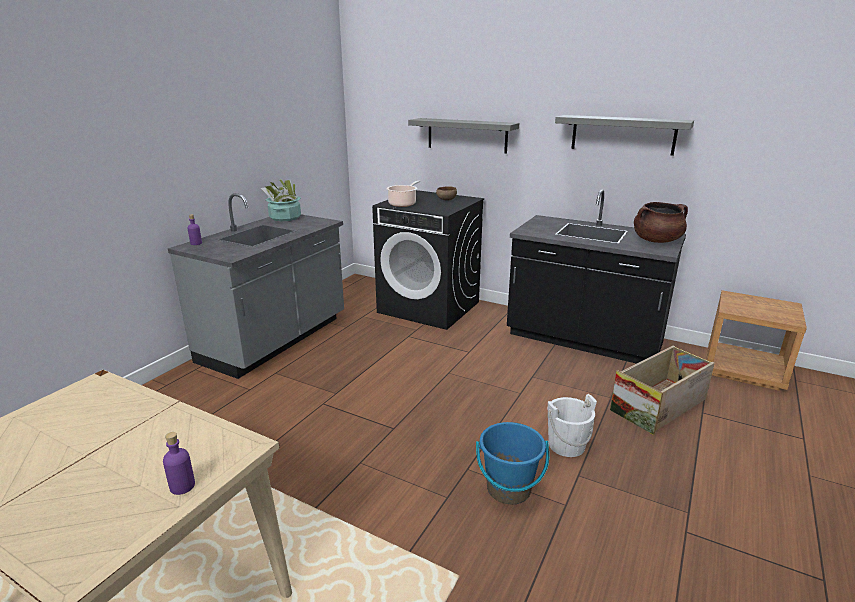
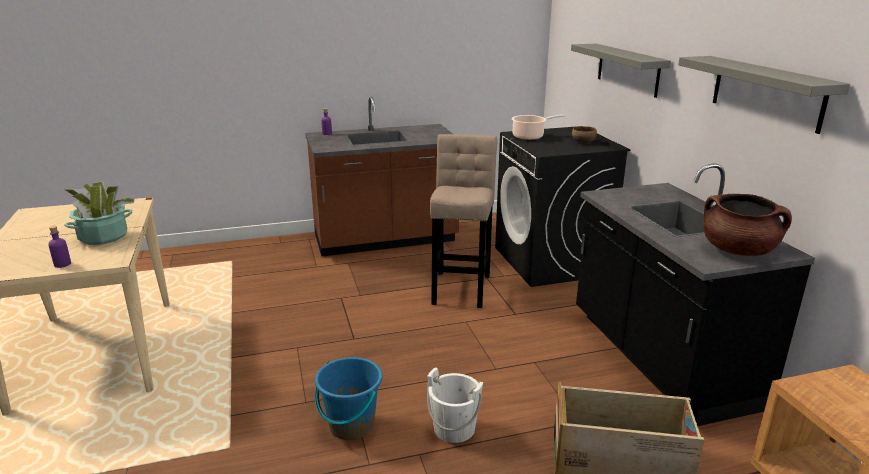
camera: 45 degrees right, 0 degrees up
grey counter [168,193,344,379] -> brown counter [305,97,459,256]
potted plant [261,179,301,221] -> potted plant moved to [64,181,135,245]
none -> beige stool [430,134,497,308]

